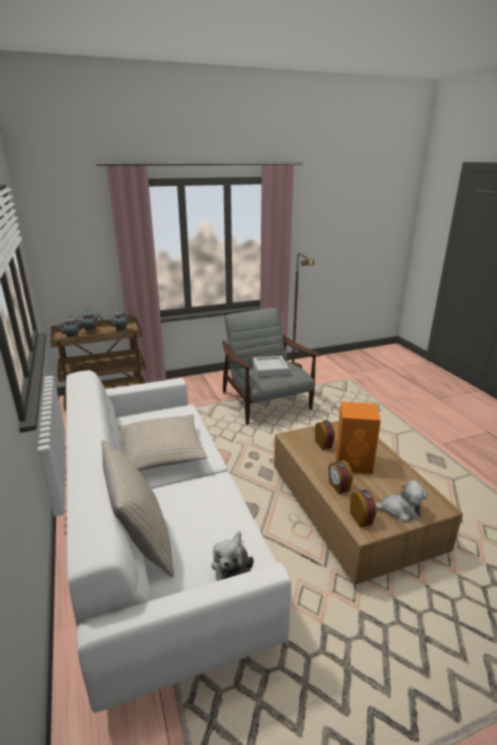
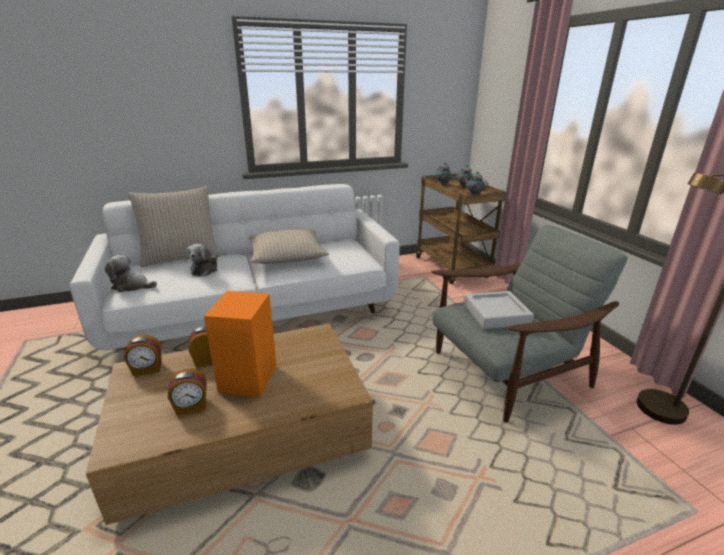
camera: 90 degrees right, 0 degrees up
alarm clock [315,420,335,450] -> alarm clock moved to [168,369,207,416]
plush toy [376,479,428,523] -> plush toy moved to [186,244,218,276]

